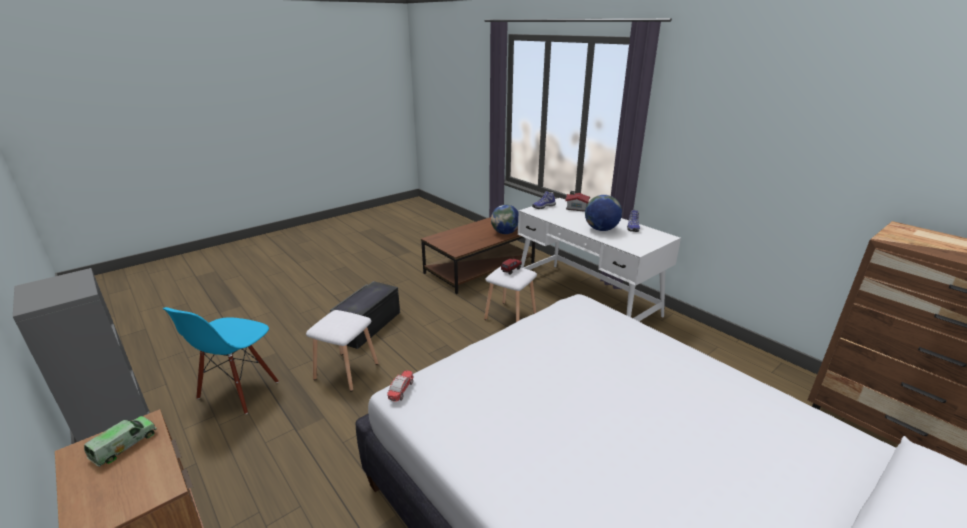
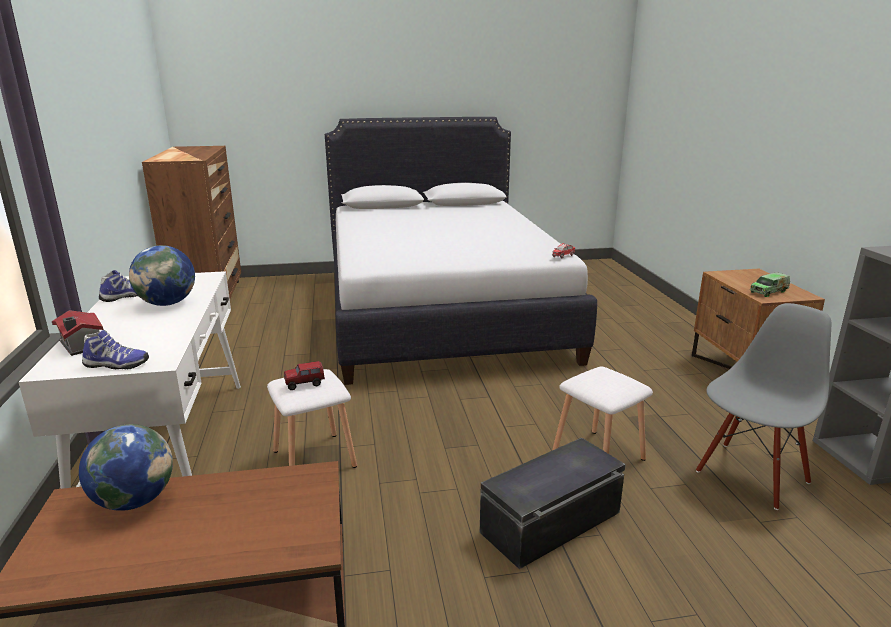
camera: 150 degrees left, 5 degrees down
blue chair [163,307,279,414] -> grey chair [696,303,831,510]

